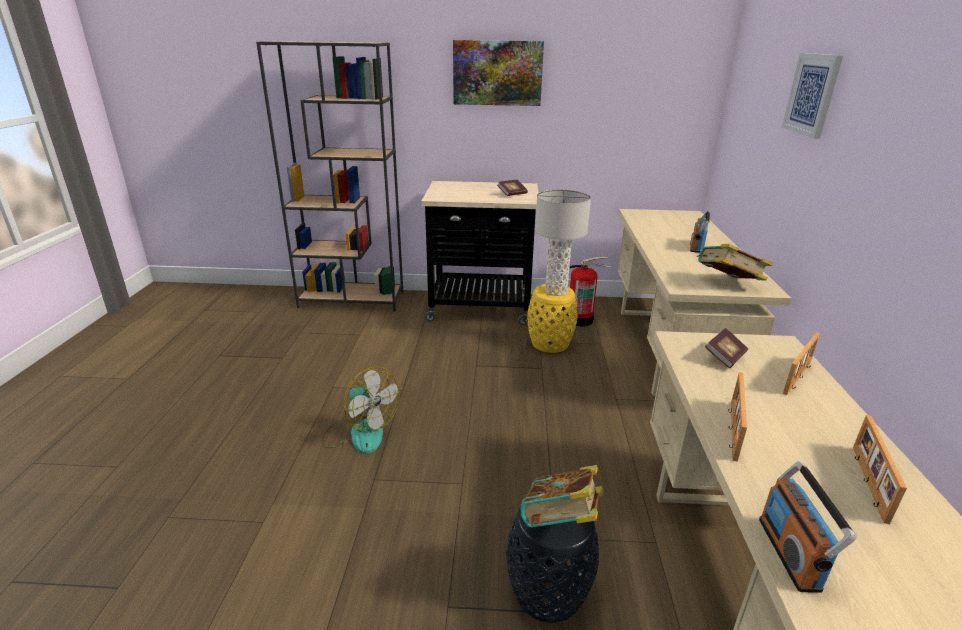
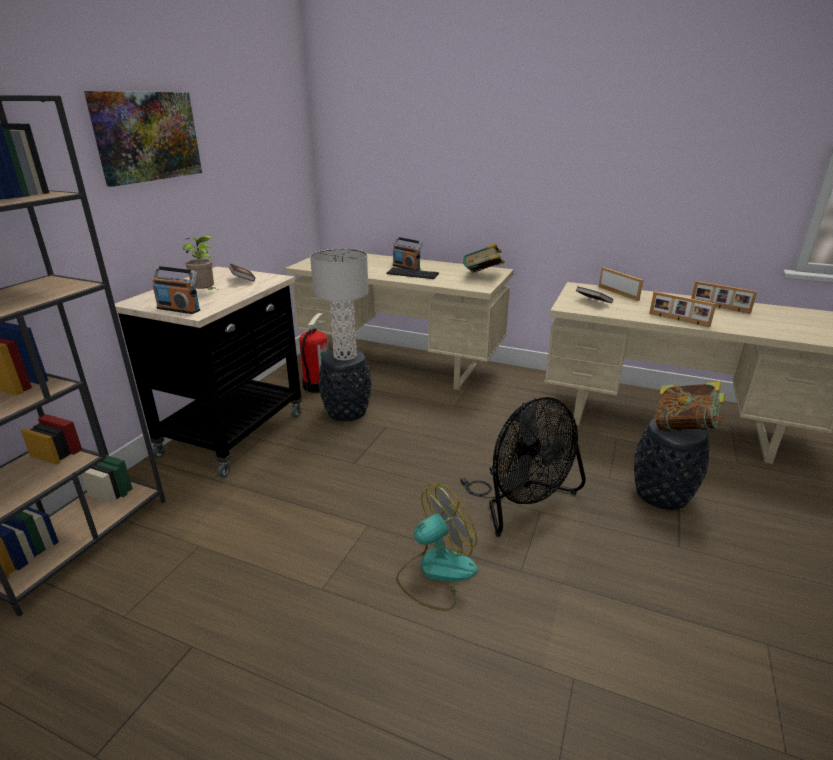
camera: 70 degrees left, 0 degrees up
yellow stool [527,284,578,353] -> black stool [319,349,371,421]
radio [759,461,857,593] -> radio moved to [153,266,200,314]
picture [782,53,843,139] -> none
none -> potted plant [183,235,217,290]
none -> keyboard [386,267,439,279]
none -> black fan [461,397,586,537]

